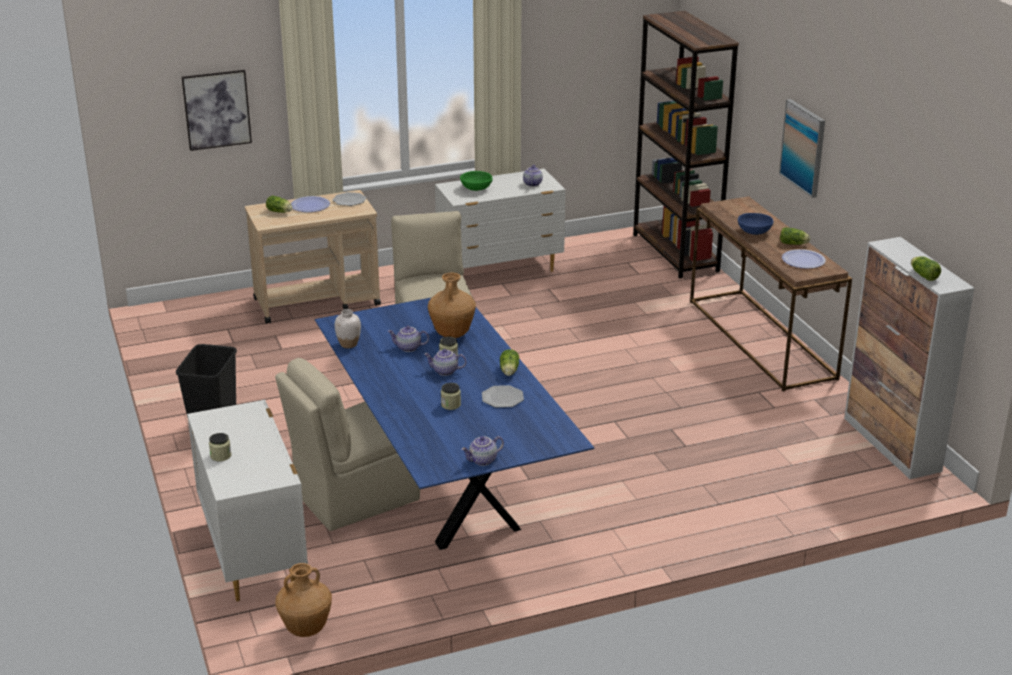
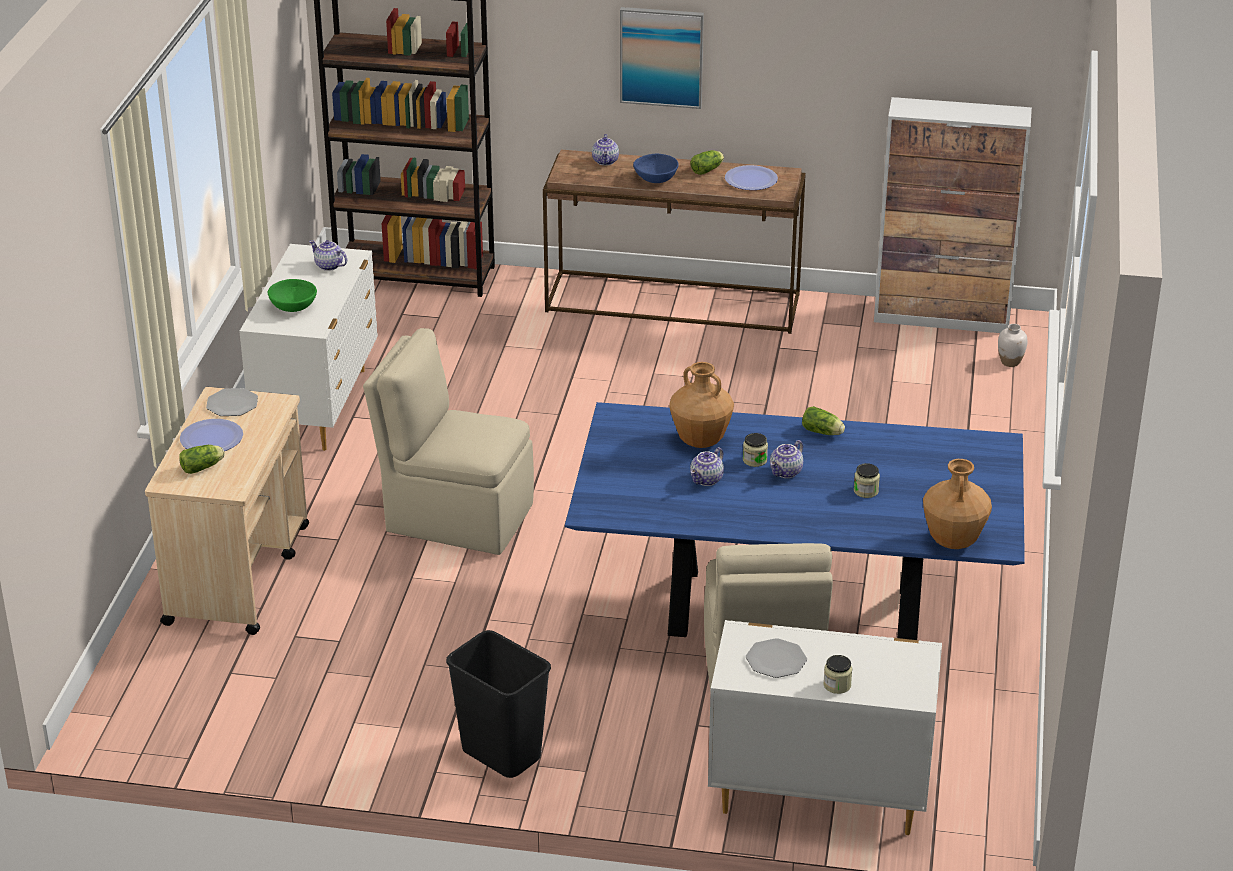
camera: 60 degrees left, 5 degrees up
picture [182,70,252,151] -> none
brown vase [275,563,332,637] -> brown vase moved to [923,459,992,549]
white vase [335,309,361,348] -> white vase moved to [998,324,1028,367]
teapot [461,436,504,466] -> teapot moved to [592,134,619,166]
plate [482,385,524,408] -> plate moved to [746,638,807,678]
lettuce [911,256,941,281] -> none

